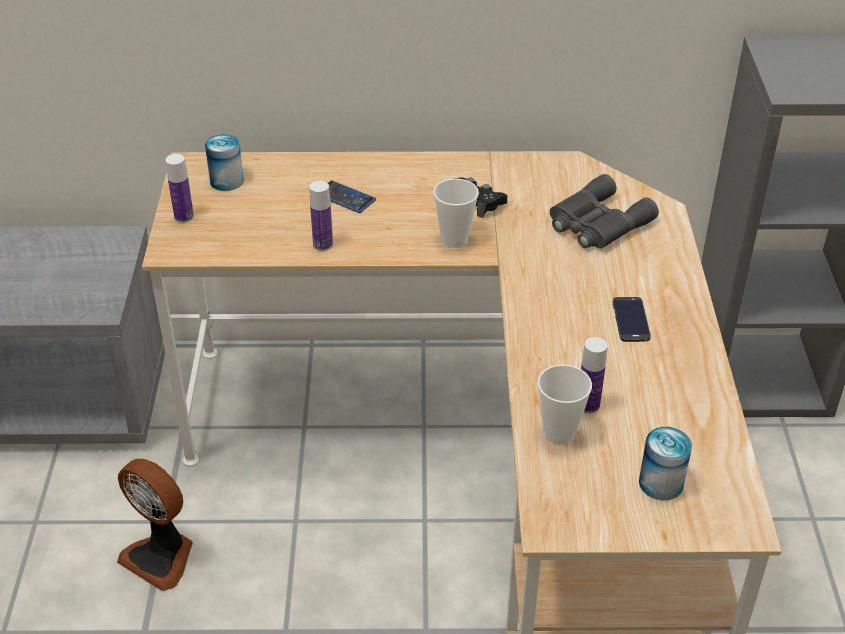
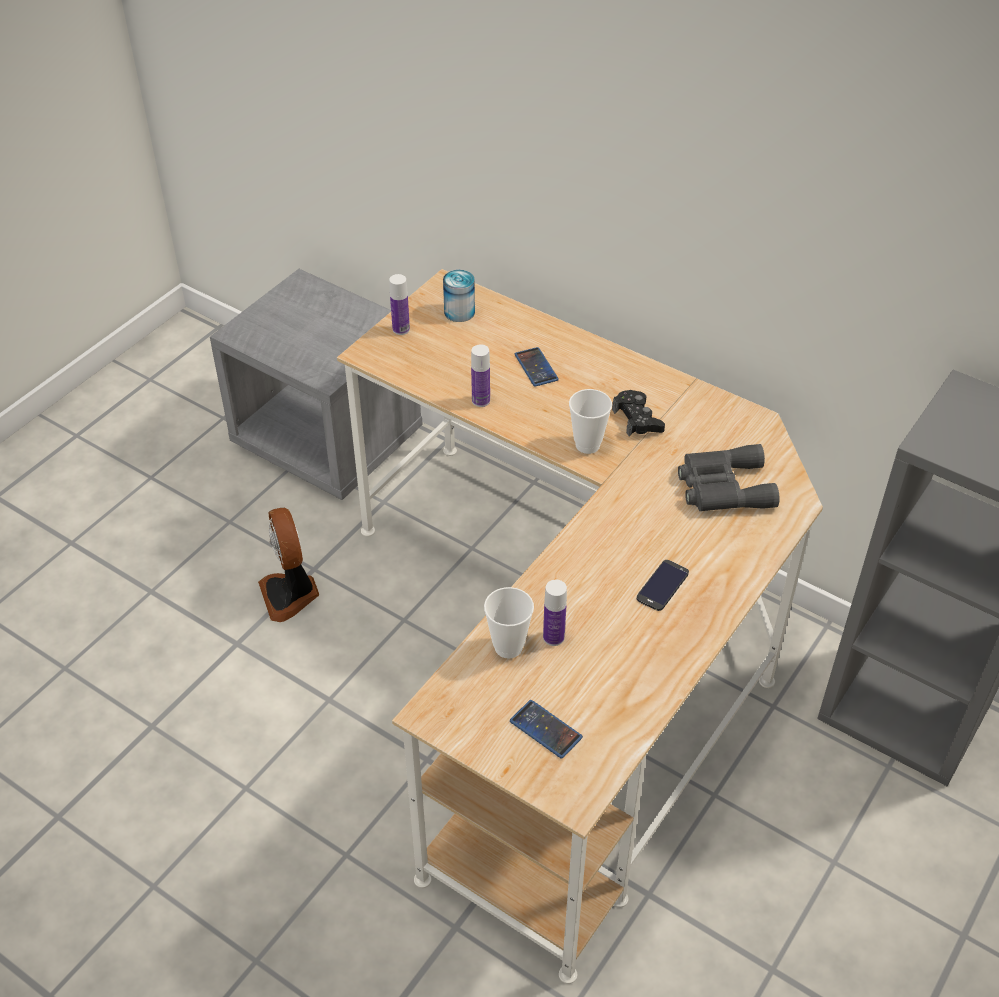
camera: 35 degrees right, 5 degrees up
can [639,427,692,500] -> phone [510,700,583,758]

